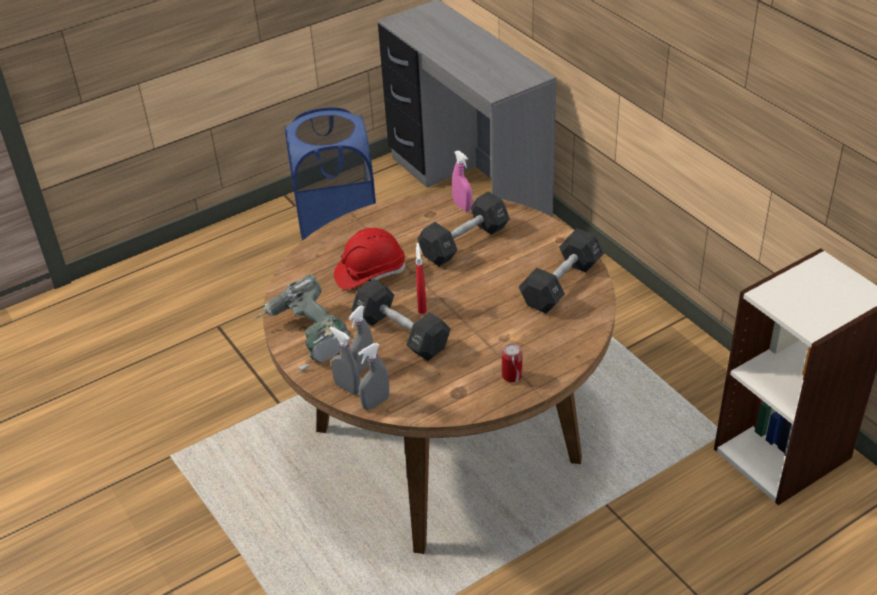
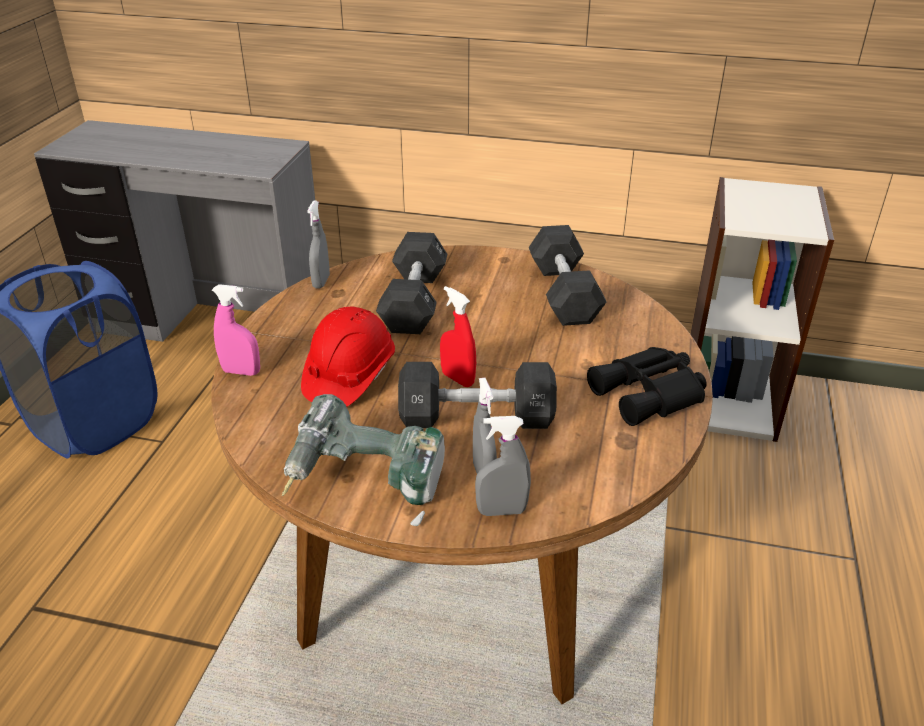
camera: 45 degrees left, 5 degrees down
grey spray bottle [358,343,389,410] -> grey spray bottle moved to [307,200,330,288]
pink spray bottle [452,150,472,211] -> pink spray bottle moved to [212,284,260,376]
can [502,344,523,382] -> black binoculars [587,347,707,426]

